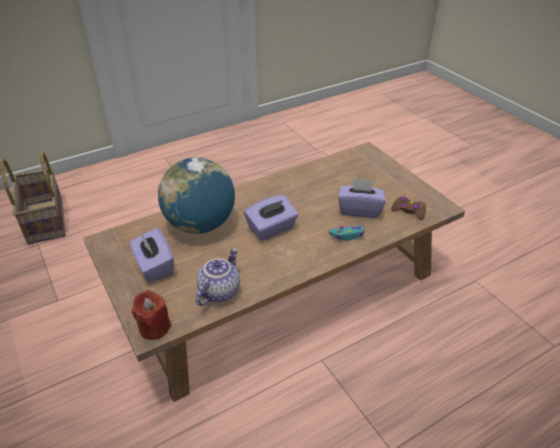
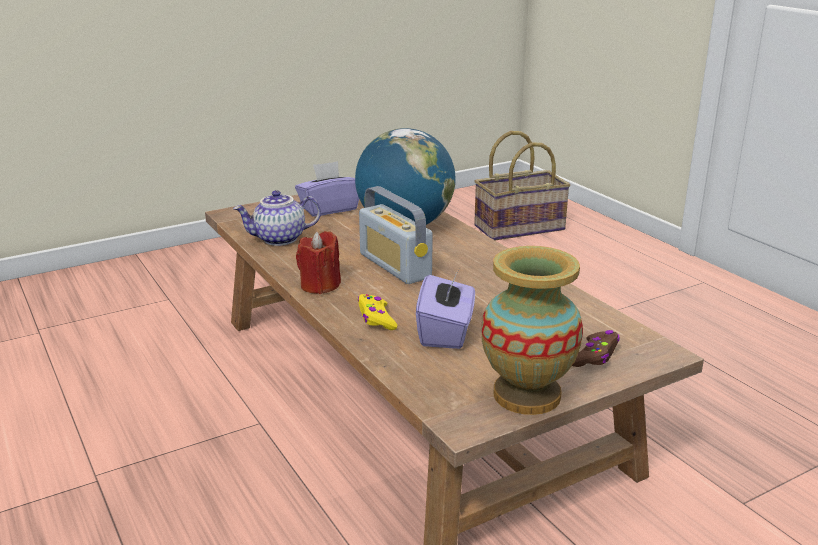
camera: 90 degrees right, 15 degrees down
red candle [132,290,171,340] -> red candle moved to [296,231,341,294]
teapot [196,248,240,306] -> teapot turned 135 degrees clockwise [233,190,321,246]
purple tissue box [244,195,298,241] -> radio [359,186,433,284]
turquoise game controller [329,225,365,241] -> yellow game controller [358,294,397,330]
brown game controller [391,196,426,220] -> brown game controller moved to [572,330,620,367]
none -> vase [482,246,583,415]

